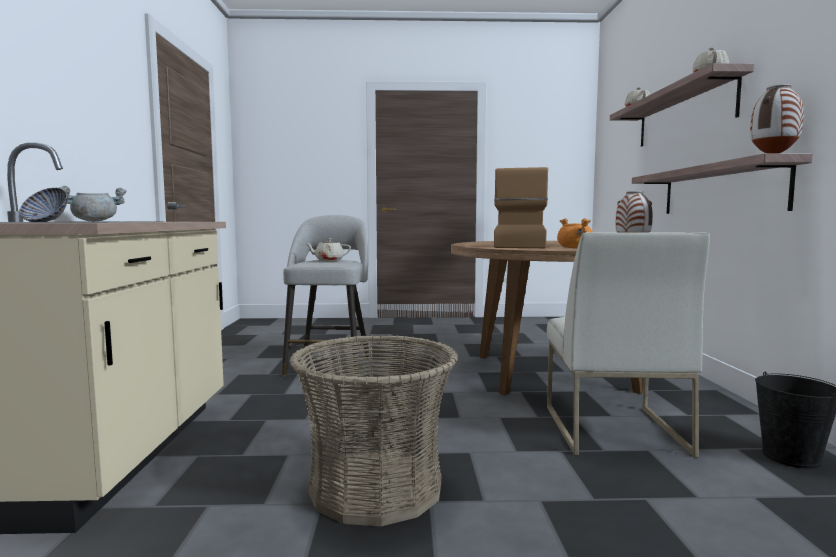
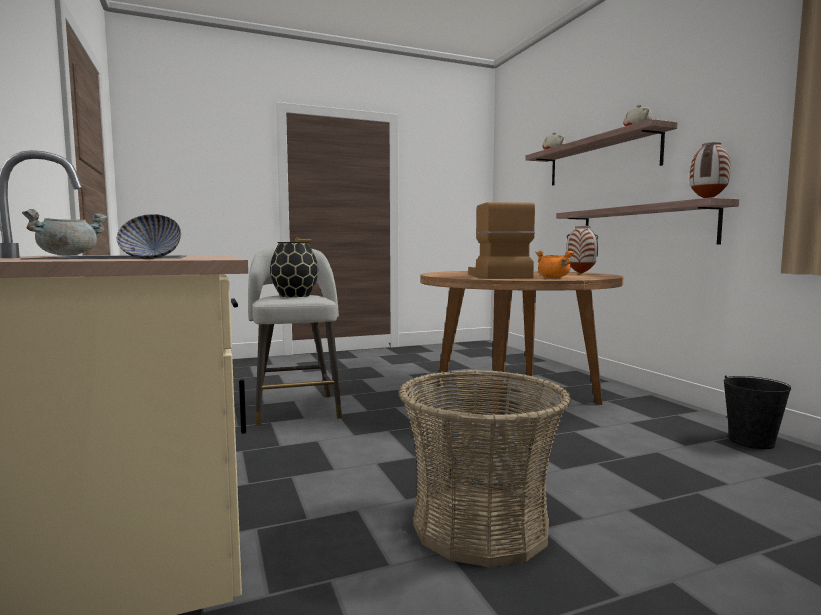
camera: 20 degrees left, 0 degrees up
beige teapot [305,238,351,261] -> black vase [270,242,318,297]
white chair [547,232,710,458] -> none

